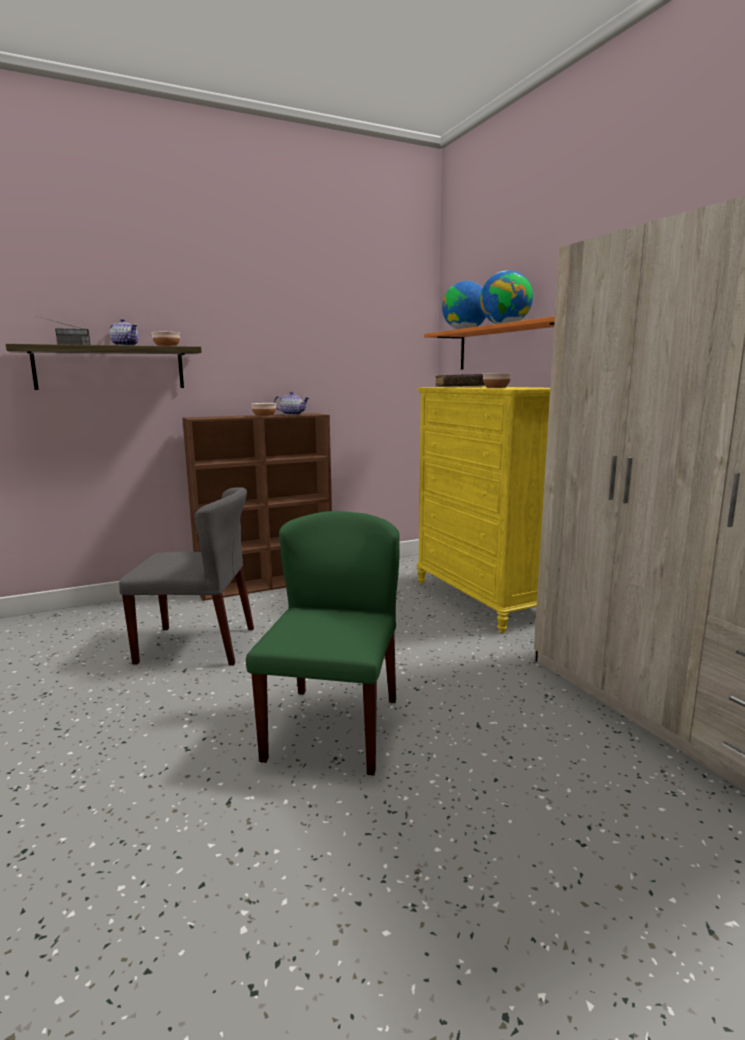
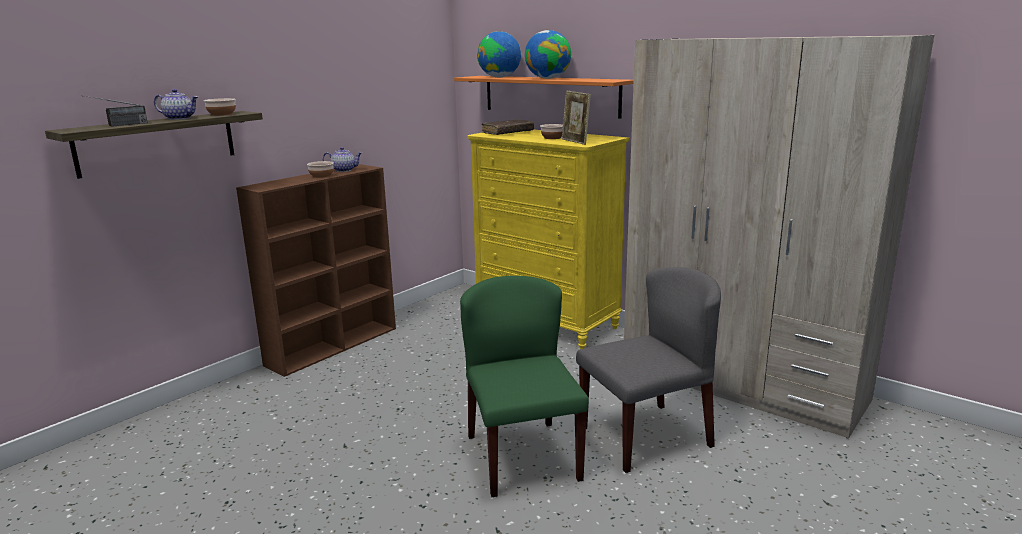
camera: 25 degrees left, 5 degrees up
grey chair [119,487,254,665] -> grey chair moved to [576,267,721,473]
none -> picture frame [562,91,591,145]

